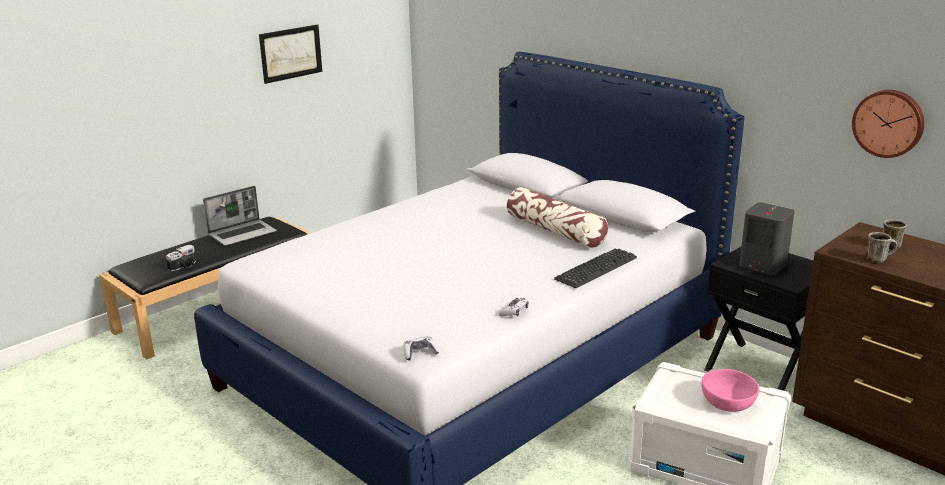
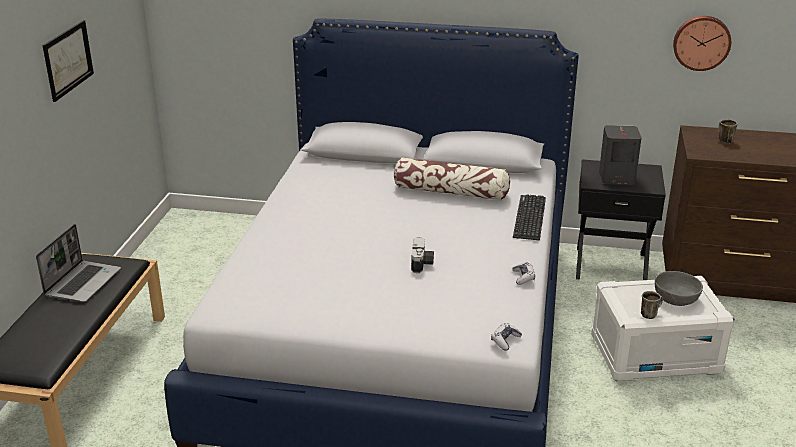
camera: 35 degrees left, 5 degrees up
camera [166,245,196,271] -> camera moved to [411,237,434,273]
pink bowl [701,369,759,412] -> grey bowl [655,271,703,306]
mug [866,232,897,264] -> mug moved to [641,291,663,319]

